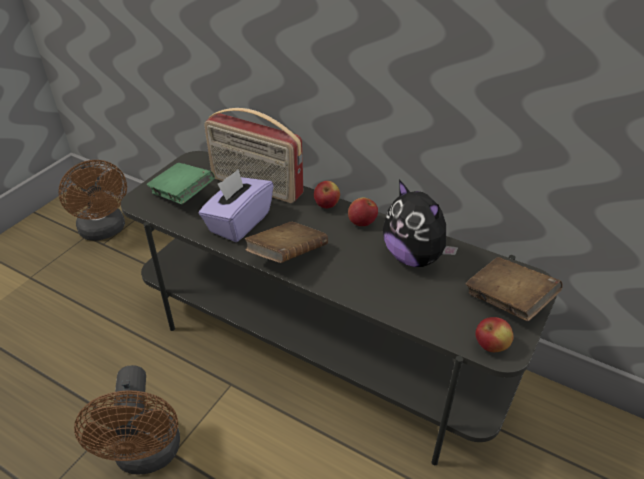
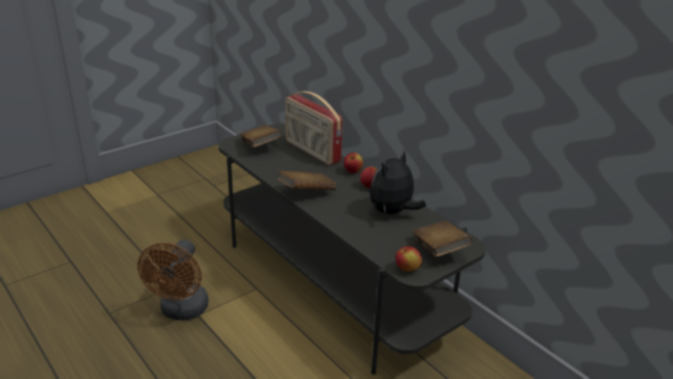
camera: 20 degrees right, 10 degrees down
brown fan [59,160,127,240] -> none
green book [147,163,215,204] -> brown book [239,125,282,148]
purple tissue box [199,169,274,242] -> none
plush toy [383,180,458,267] -> plush toy turned 60 degrees clockwise [369,149,426,214]

